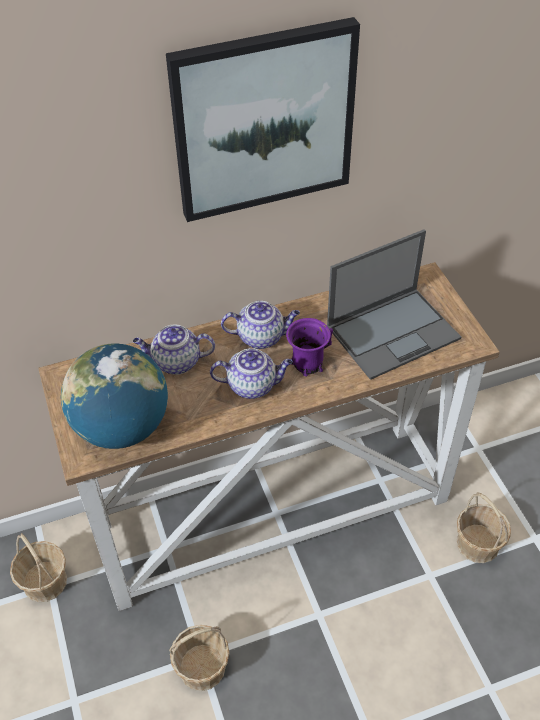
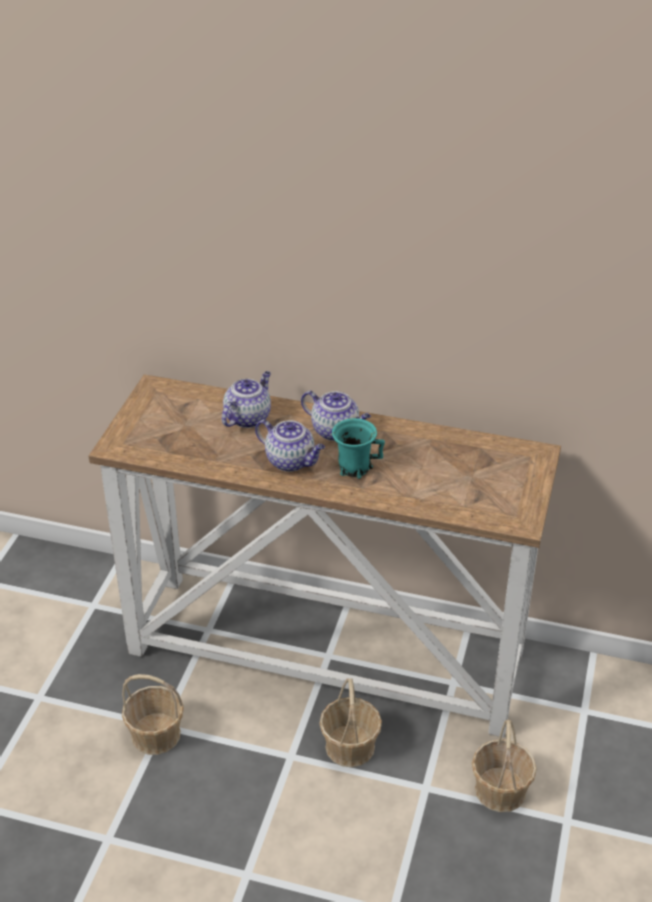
camera: 35 degrees right, 10 degrees down
basket [10,533,67,602] -> basket moved to [319,678,382,767]
globe [61,343,168,449] -> none
teapot [133,324,215,375] -> teapot turned 90 degrees clockwise [222,371,271,428]
picture [166,17,360,222] -> none
purple mug [286,318,333,376] -> turquoise mug [332,418,385,479]
laptop [327,229,461,380] -> none

